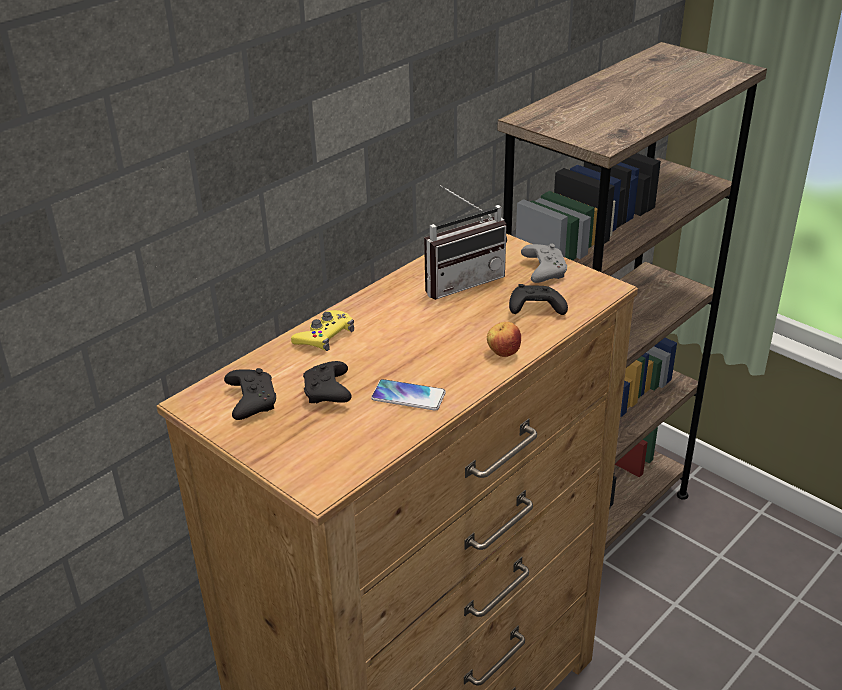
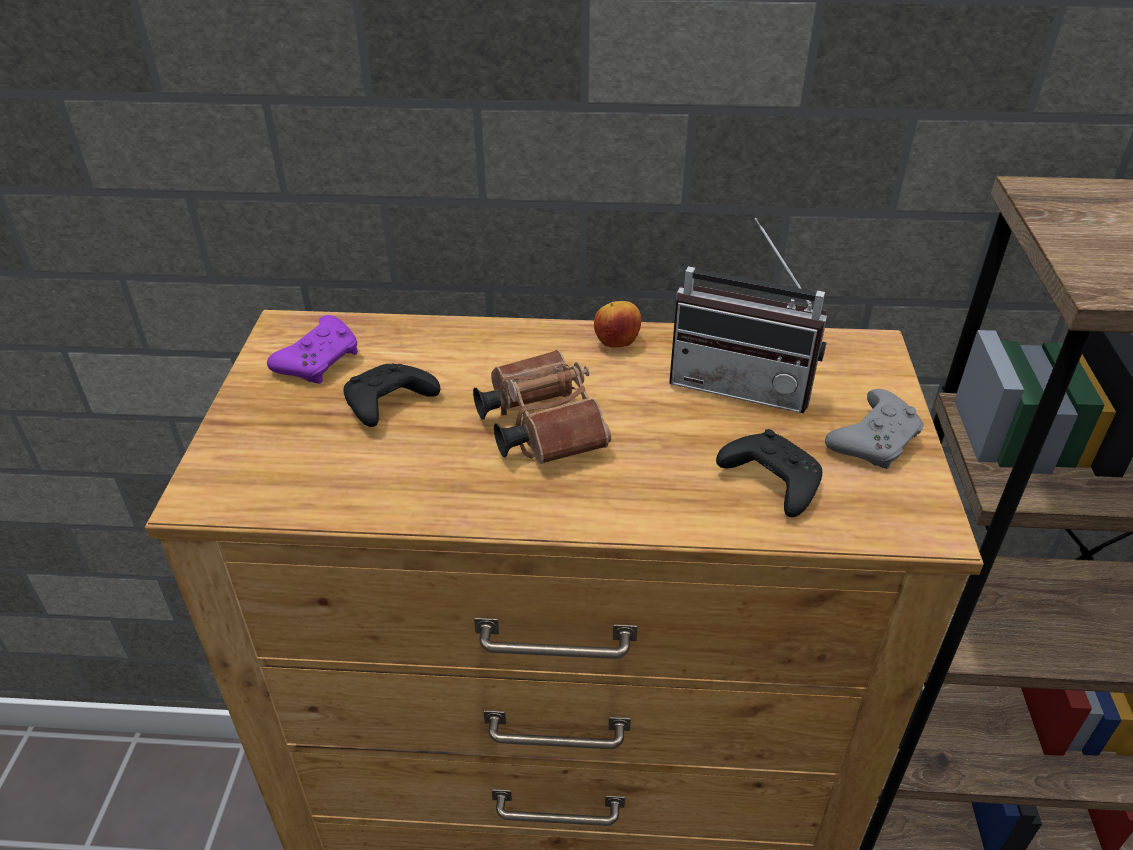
camera: 50 degrees right, 5 degrees up
black game controller [224,368,276,420] -> purple game controller [267,315,358,384]
yellow game controller [291,310,354,351] -> none
phone [371,379,446,411] -> none
apple [487,322,521,357] -> apple moved to [594,301,641,348]
none -> brown binoculars [473,350,611,464]

